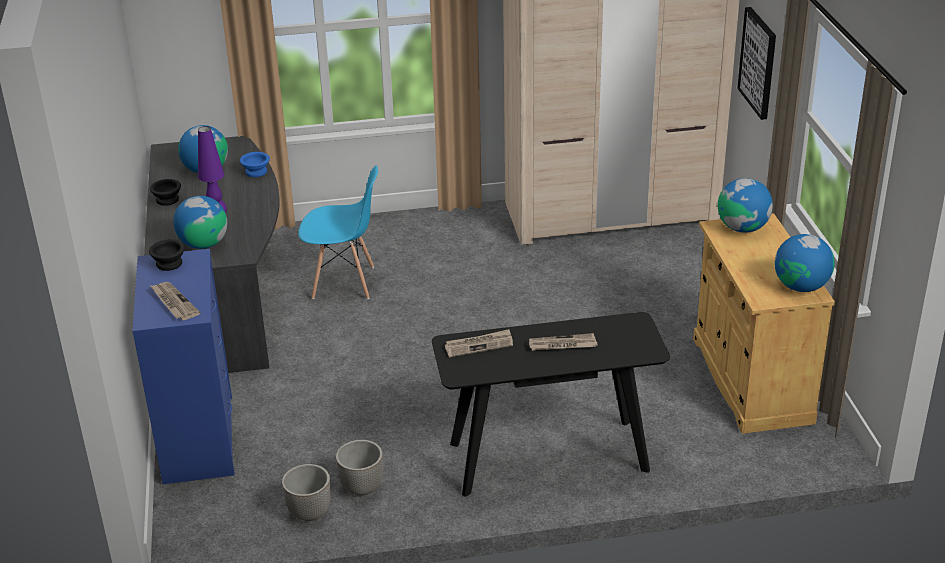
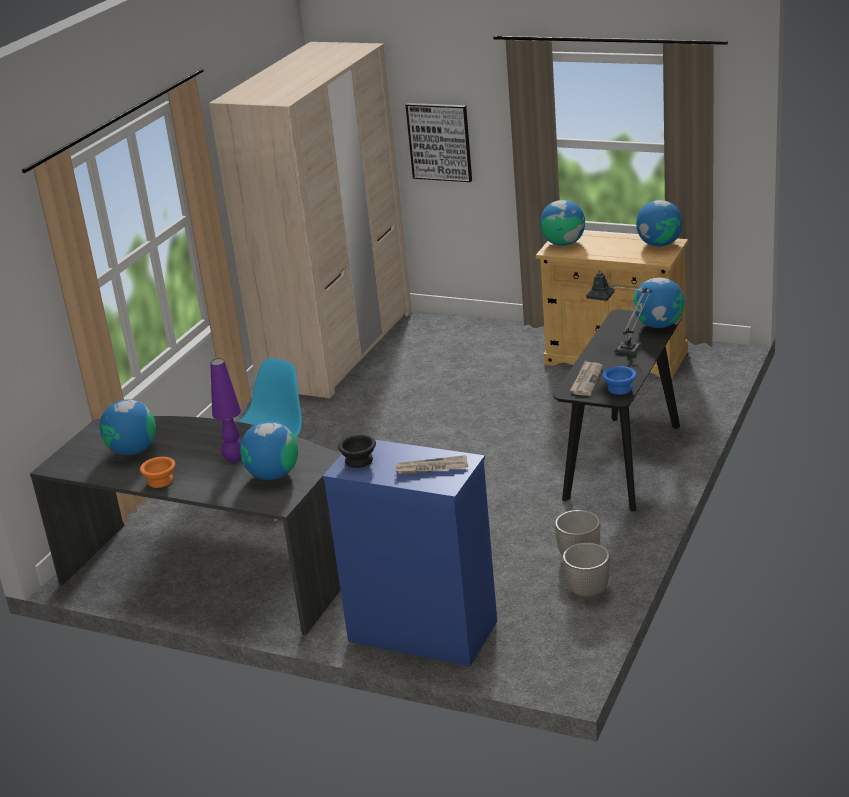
camera: 55 degrees left, 5 degrees down
black bowl [150,179,181,206] -> orange bowl [140,457,175,488]
blue bowl [240,152,270,177] -> blue bowl moved to [603,366,637,395]
newspaper [529,333,598,351] -> table lamp [586,270,652,355]
none -> globe [633,278,685,328]

